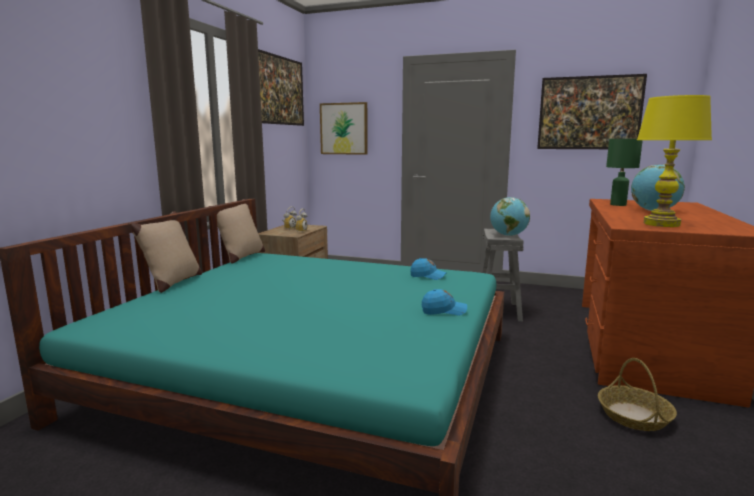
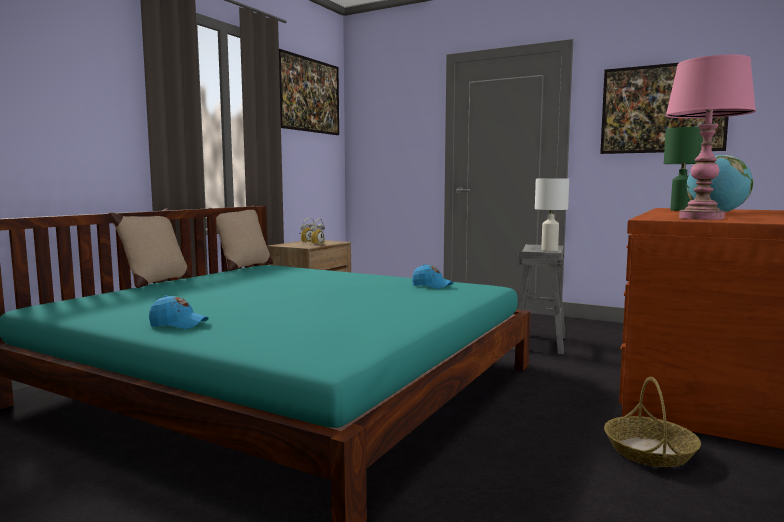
camera: 10 degrees right, 5 degrees down
picture [320,102,368,155] -> none
blue cap [422,289,467,316] -> blue cap moved to [149,295,209,329]
globe [490,197,530,236] -> white table lamp [535,178,569,251]
yellow table lamp [637,95,712,227] -> pink table lamp [666,54,756,220]

